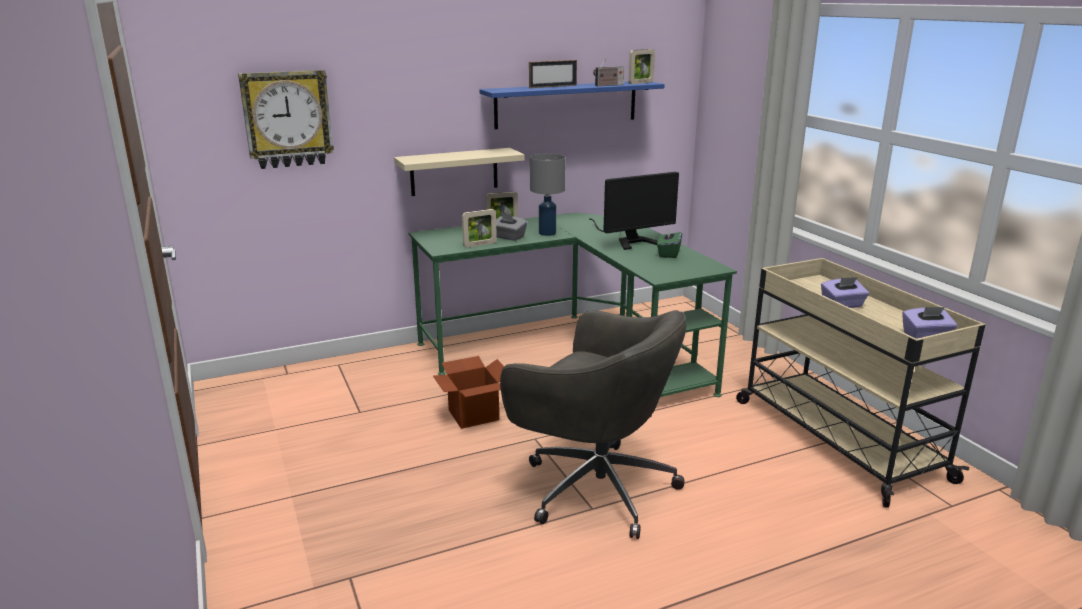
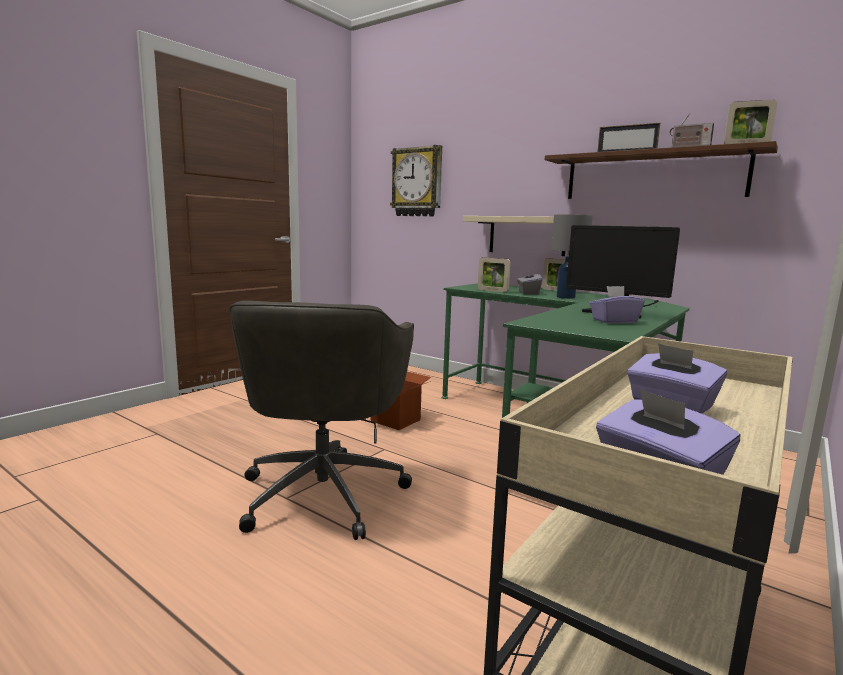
camera: 60 degrees right, 10 degrees down
blue shelf [479,82,665,129] -> brown shelf [545,141,778,199]
green tissue box [657,226,682,258] -> purple tissue box [590,286,645,324]

